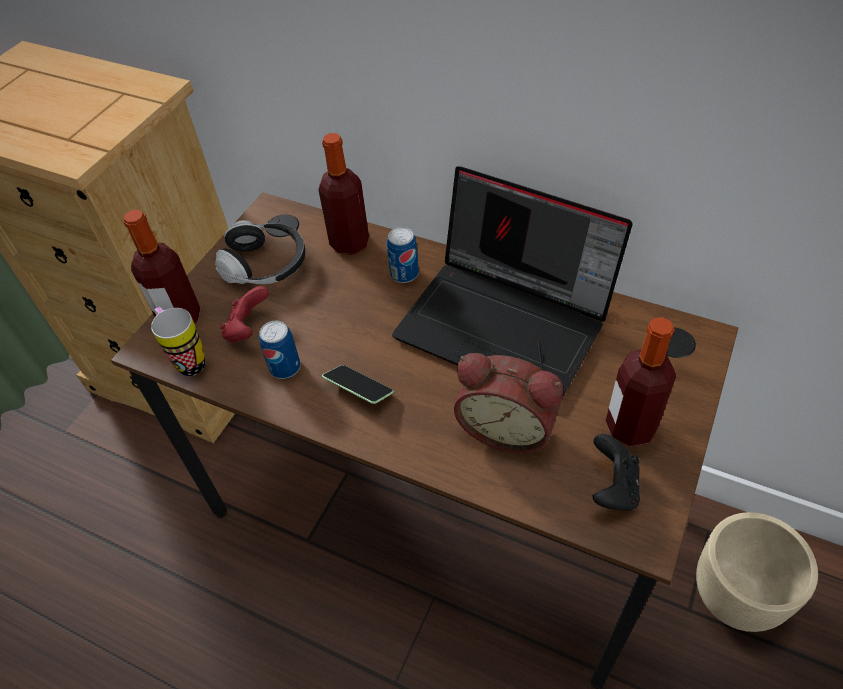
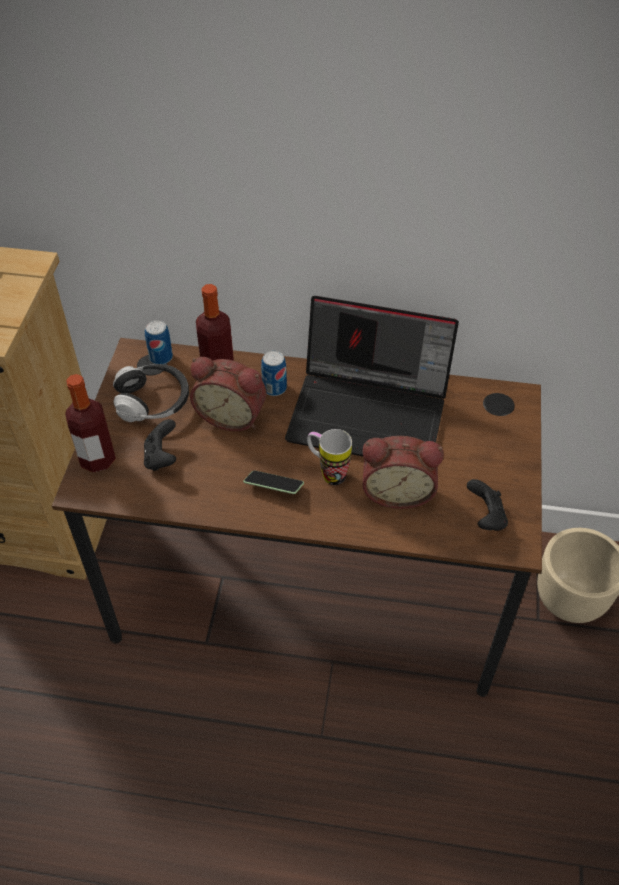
camera: 20 degrees left, 0 degrees up
mug [151,307,205,376] -> mug moved to [307,429,352,485]
red game controller [220,286,269,343] -> black game controller [144,419,176,471]
can [259,321,301,379] -> can moved to [145,320,173,364]
bottle [606,317,676,446] -> none
none -> alarm clock [190,357,267,431]

